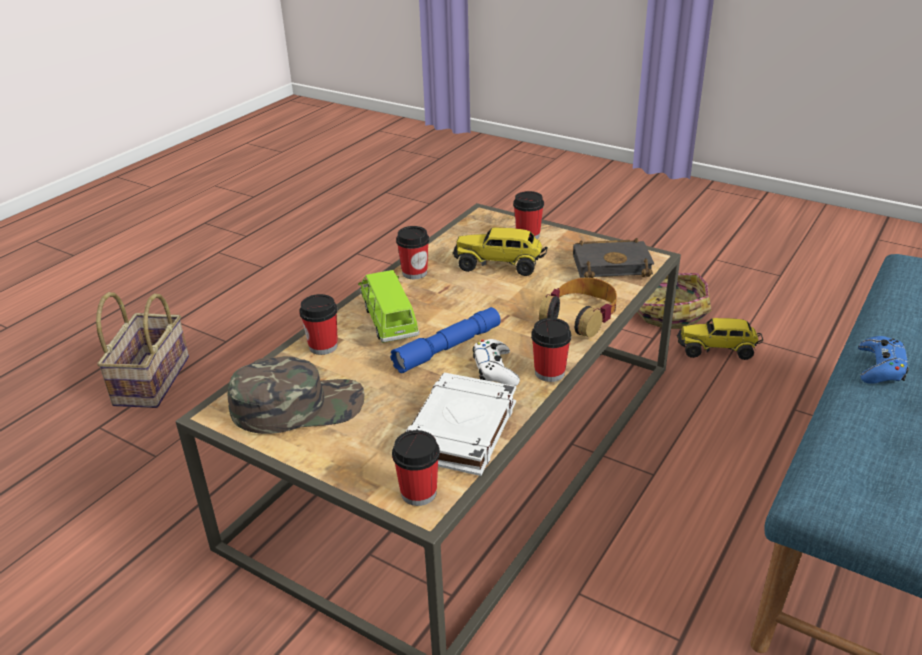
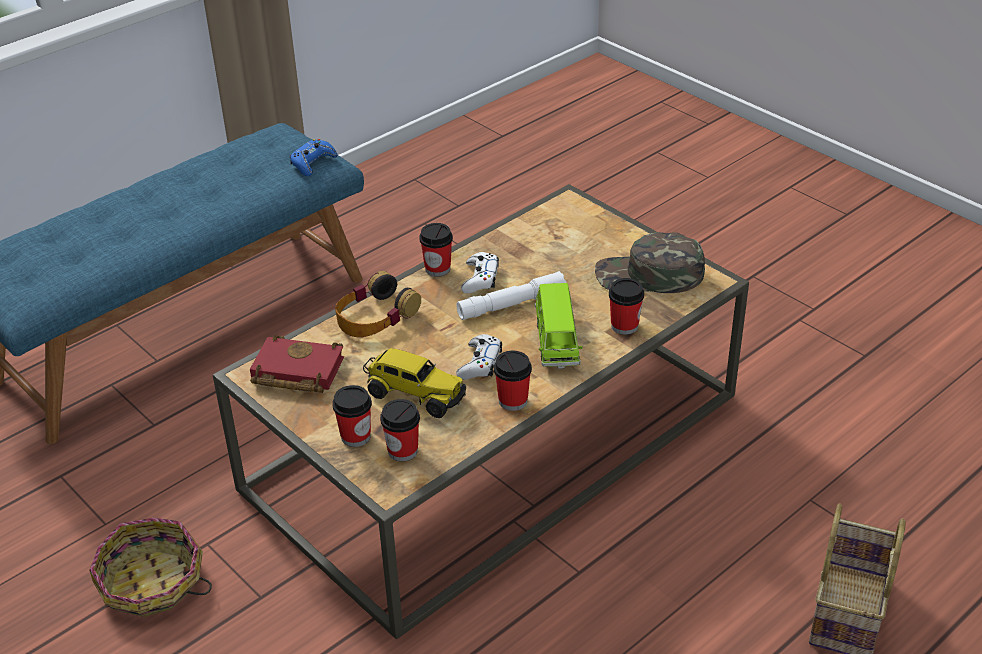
camera: 165 degrees left, 5 degrees up
blue flashlight [390,307,501,373] -> white flashlight [456,271,566,320]
cup [392,430,440,506] -> cup moved to [380,399,420,462]
white book [405,373,516,476] -> none
black book [573,238,654,278] -> red book [250,335,344,393]
toy truck [677,318,763,360] -> none
blue game controller [858,336,909,384] -> blue game controller moved to [290,139,337,176]
none -> white game controller [456,334,502,380]

